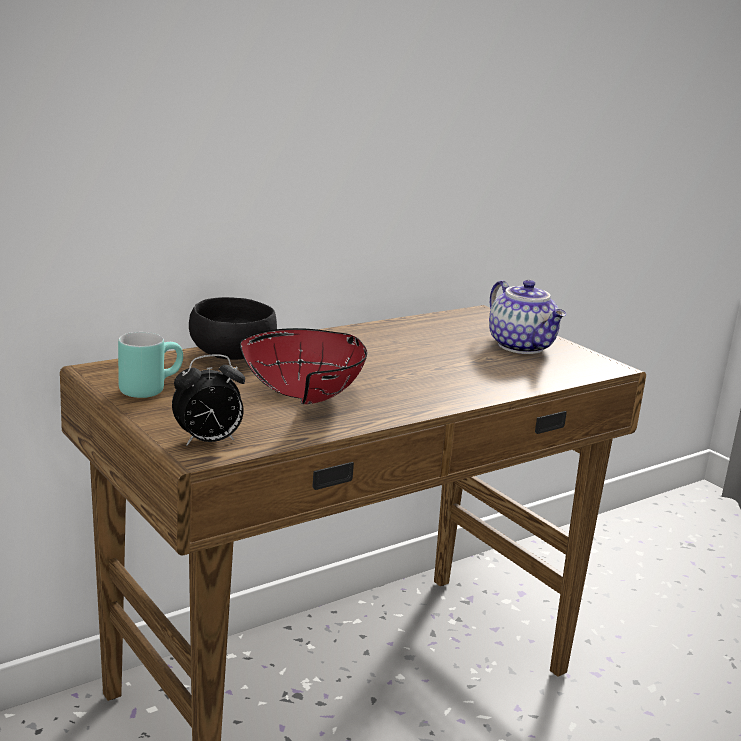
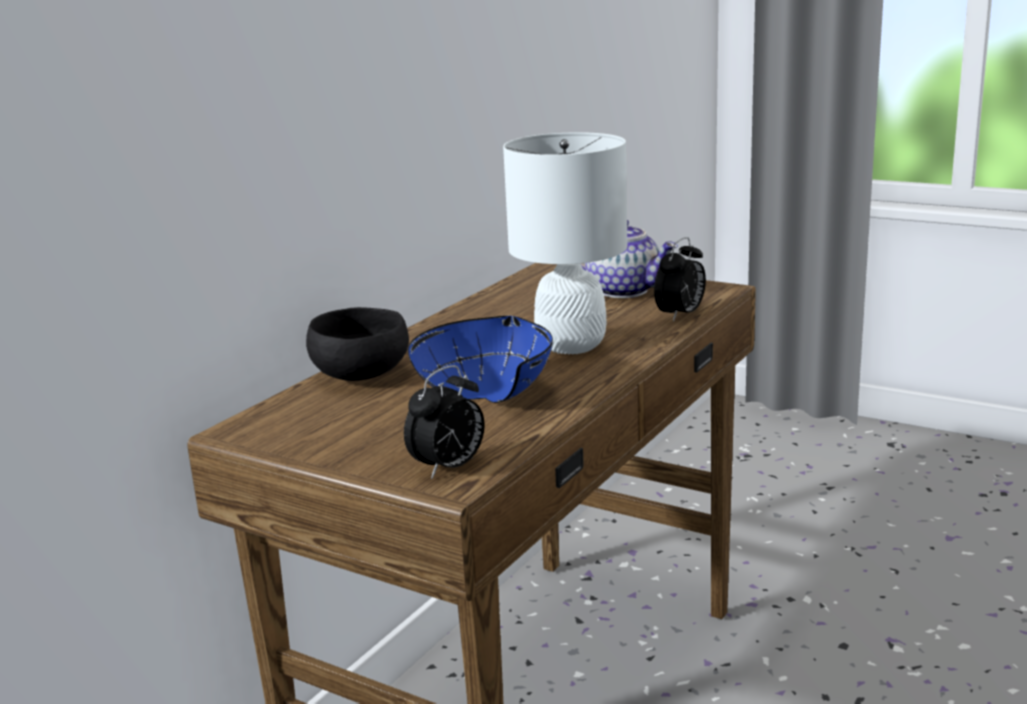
camera: 20 degrees left, 0 degrees up
turquoise mug [118,332,183,398] -> none
red bowl [240,328,367,404] -> blue bowl [408,316,553,403]
none -> white table lamp [503,132,627,355]
none -> alarm clock [654,237,706,322]

